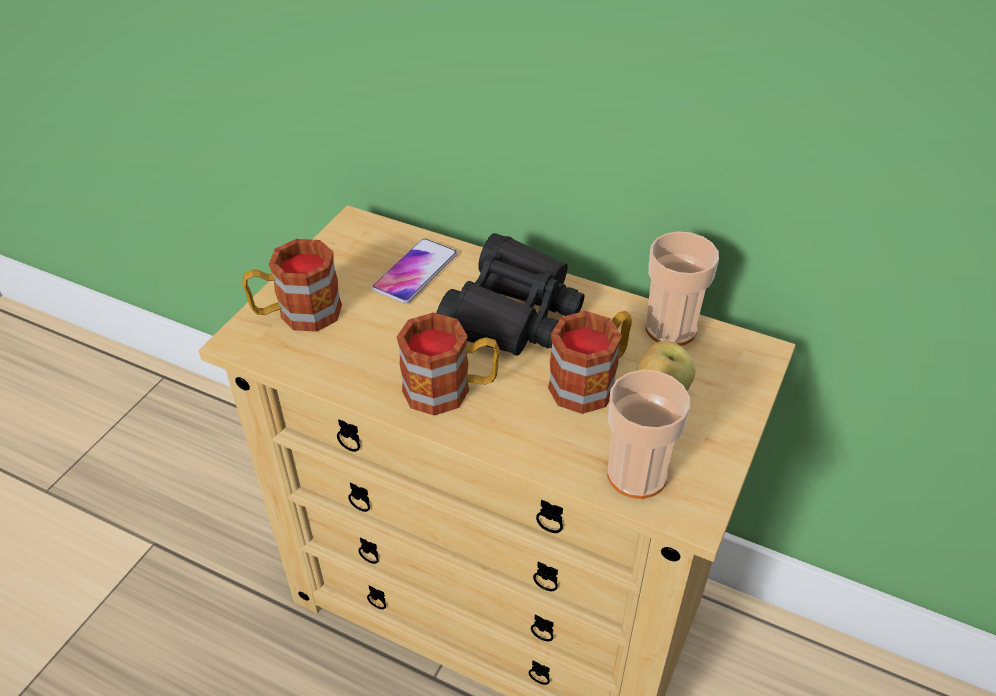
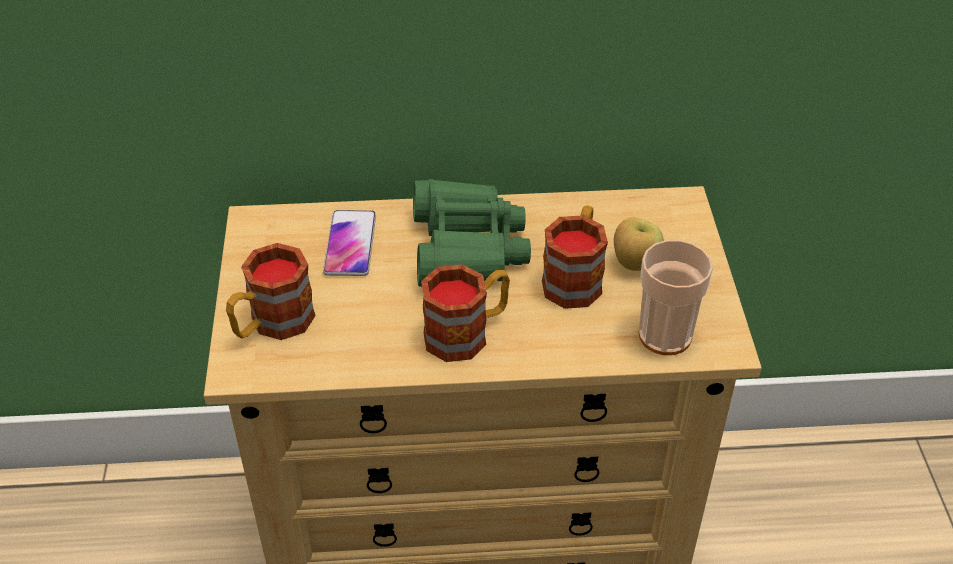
camera: 30 degrees left, 0 degrees up
black binoculars [437,233,585,356] -> green binoculars [413,179,531,287]
cup [645,231,719,346] -> none

